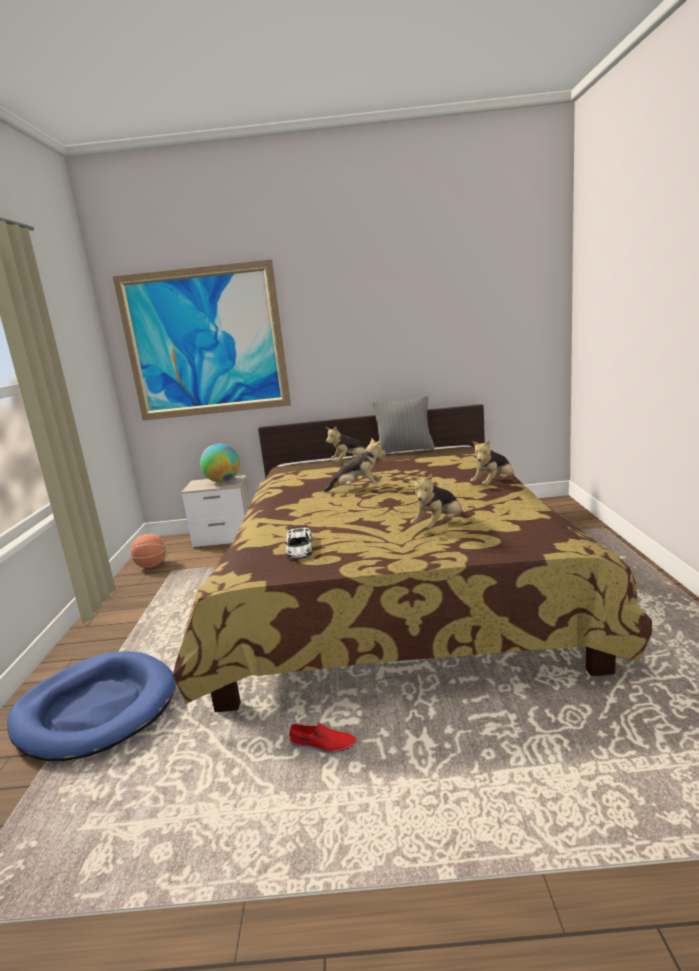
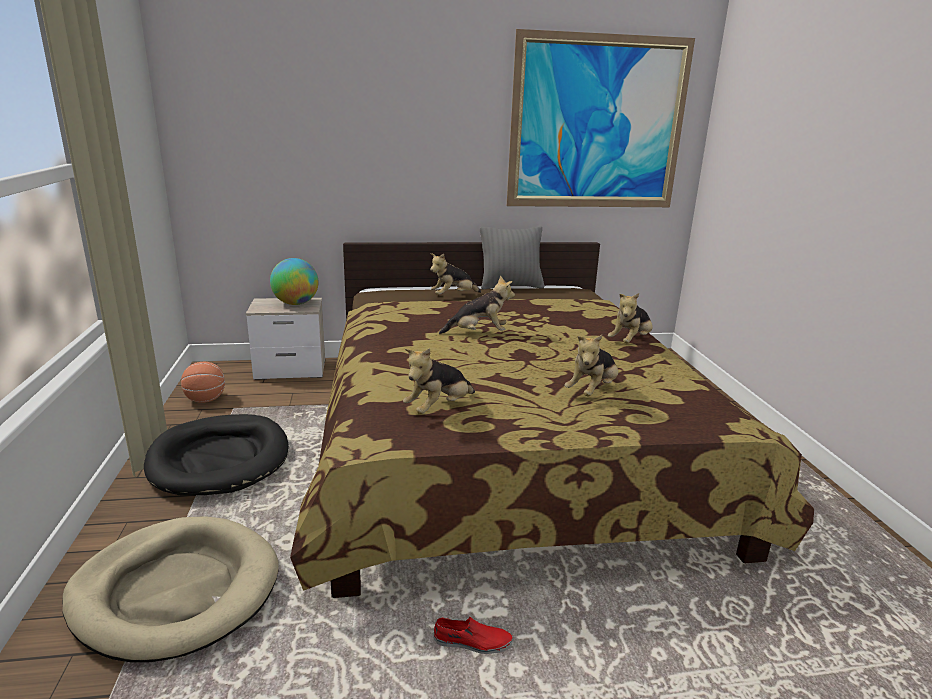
camera: 10 degrees left, 5 degrees up
blue dog bed [7,651,176,761] -> beige dog bed [62,516,279,663]
picture [113,259,291,421] -> picture moved to [507,29,695,207]
toy car [284,525,313,559] -> plush toy [403,348,475,414]
none -> black dog bed [144,414,289,495]

